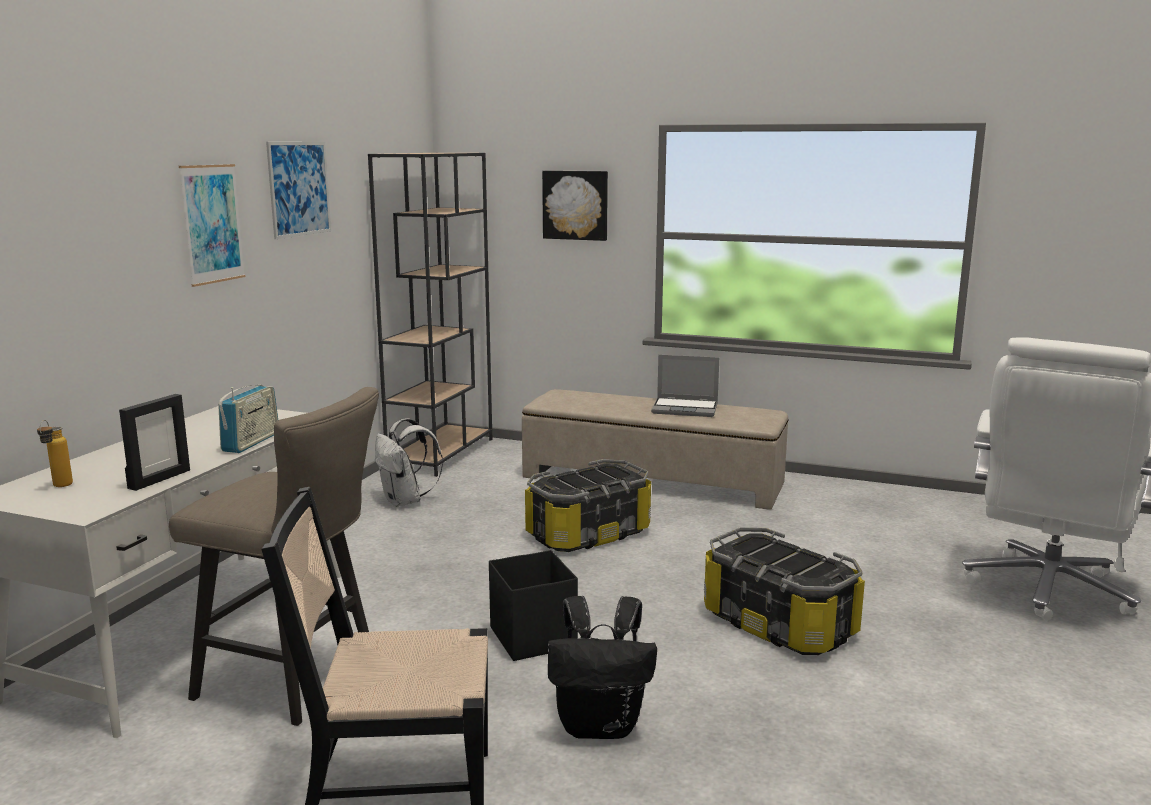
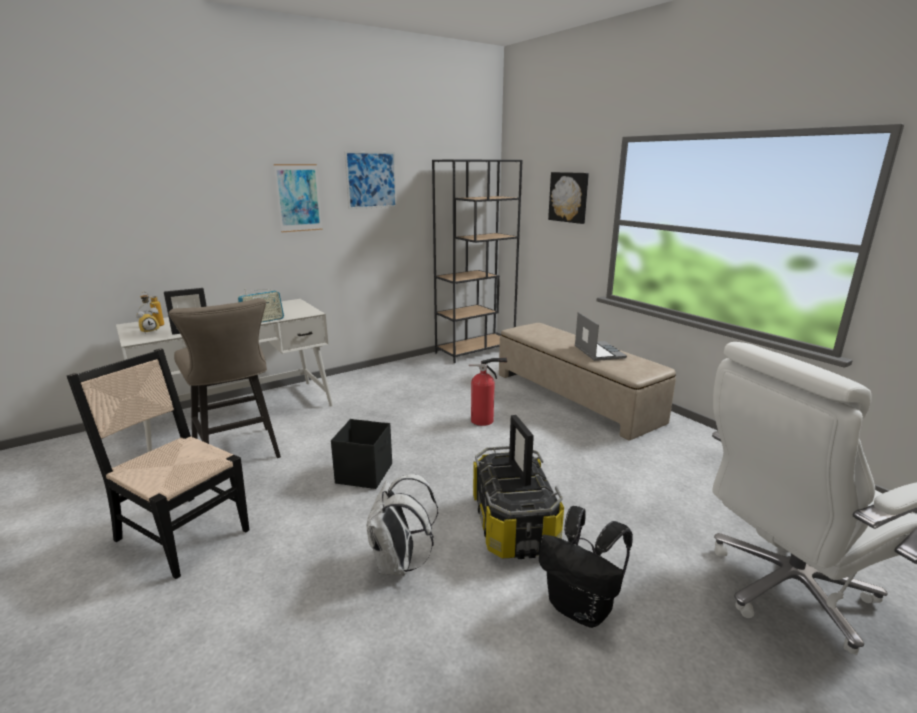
camera: 35 degrees right, 5 degrees up
white backpack [375,418,443,507] -> white backpack moved to [367,474,438,576]
storage box [525,459,651,552] -> fire extinguisher [469,358,507,426]
black backpack [548,596,657,739] -> black backpack moved to [539,506,633,628]
laptop [651,355,719,417] -> laptop turned 150 degrees counterclockwise [575,312,627,361]
none -> alarm clock [136,302,160,334]
none -> picture frame [509,415,534,486]

